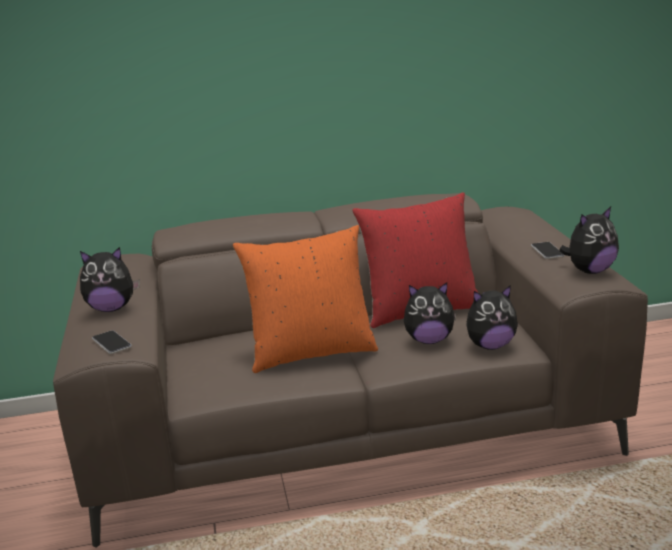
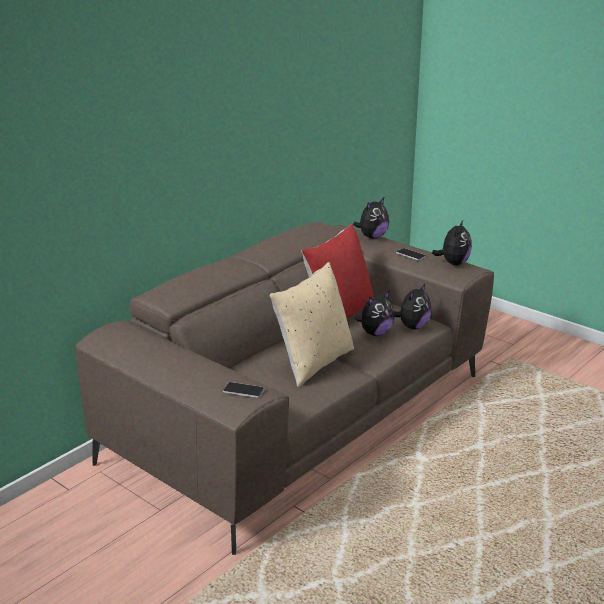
camera: 40 degrees left, 5 degrees up
plush toy [80,247,140,312] -> plush toy moved to [353,198,389,239]
orange pillow [233,225,378,373] -> beige pillow [270,262,354,387]

